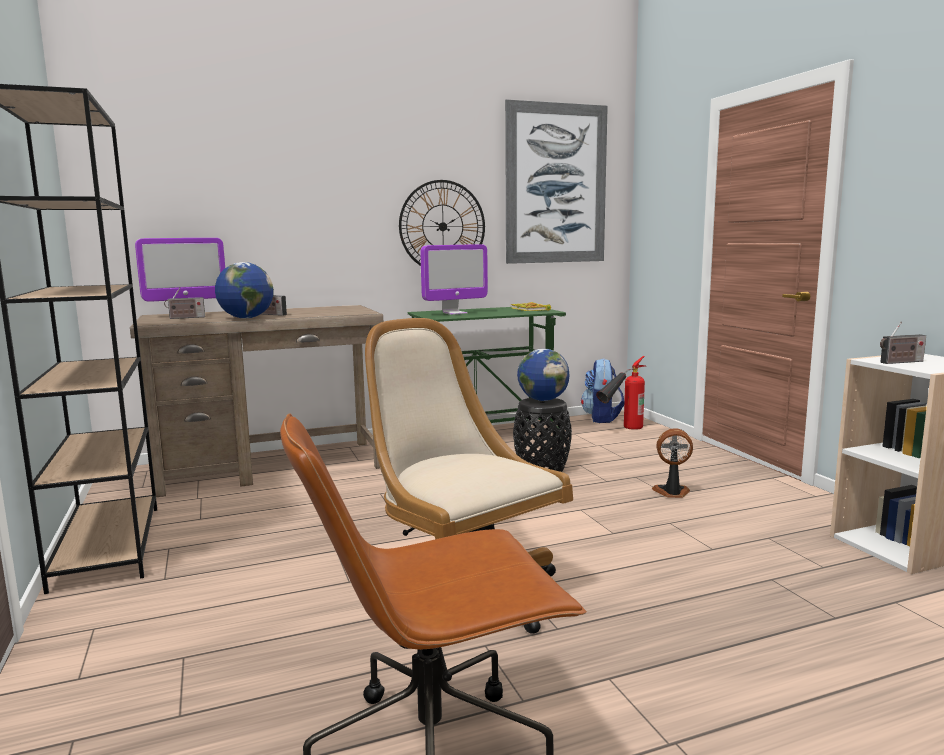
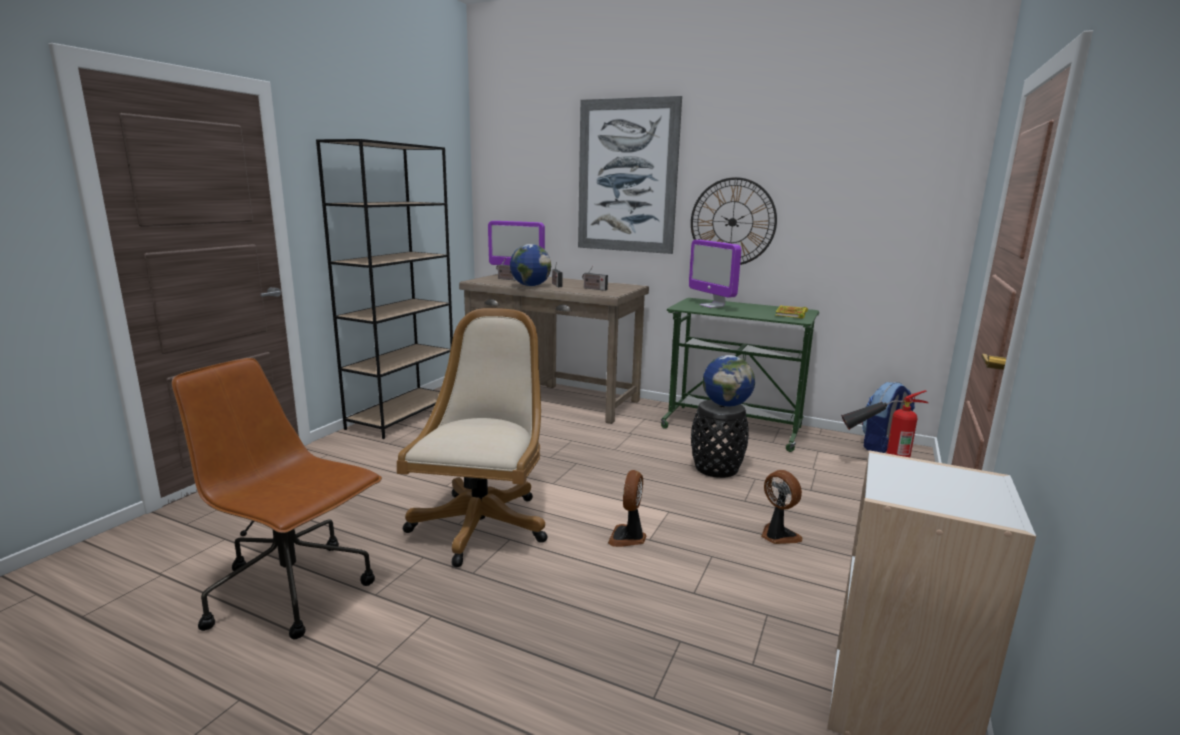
camera: 45 degrees right, 5 degrees up
monitor [421,244,488,315] -> monitor turned 45 degrees clockwise [689,240,741,308]
picture [505,99,608,264] -> picture moved to [578,96,682,254]
radio [880,322,926,364] -> radio moved to [582,266,608,291]
none -> fan [608,470,646,547]

